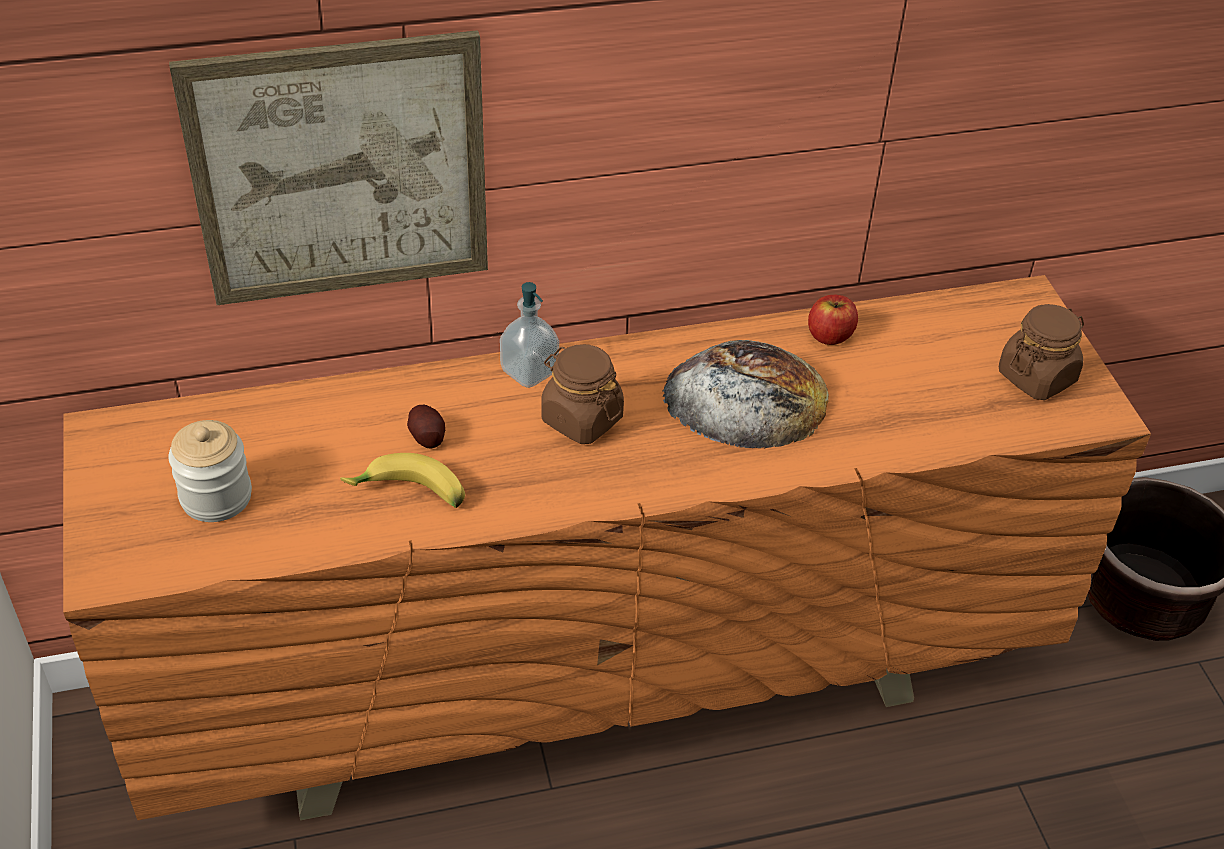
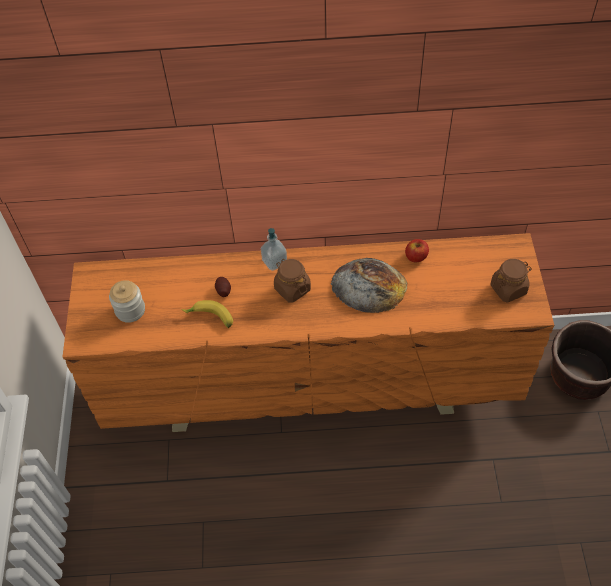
camera: 15 degrees right, 10 degrees up
picture [169,30,488,305] -> none

